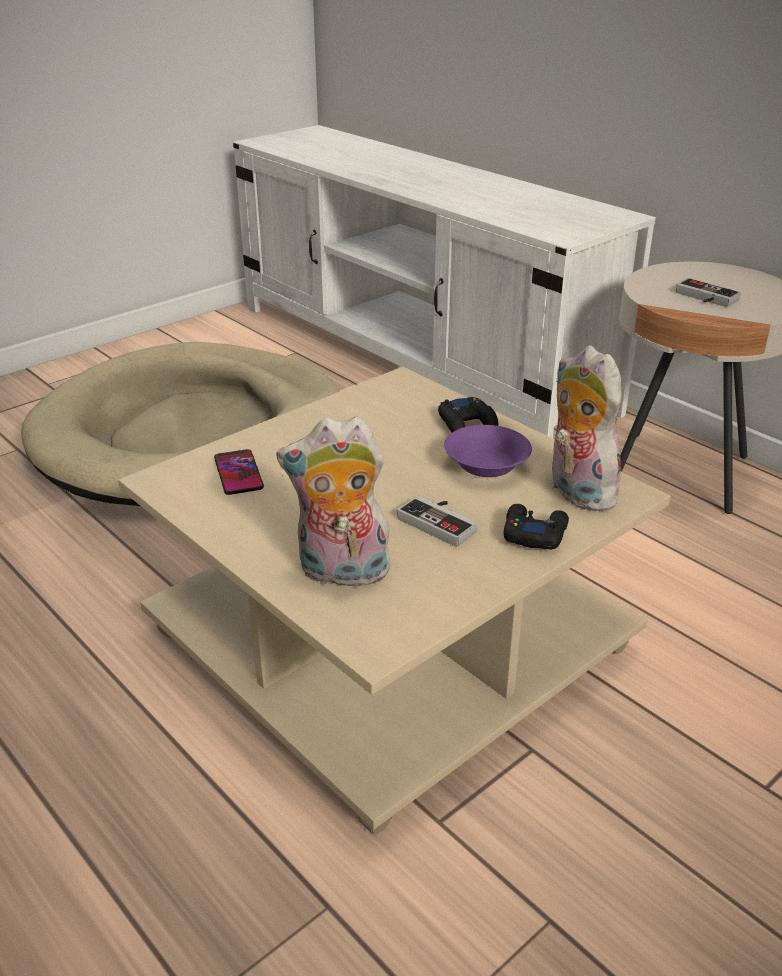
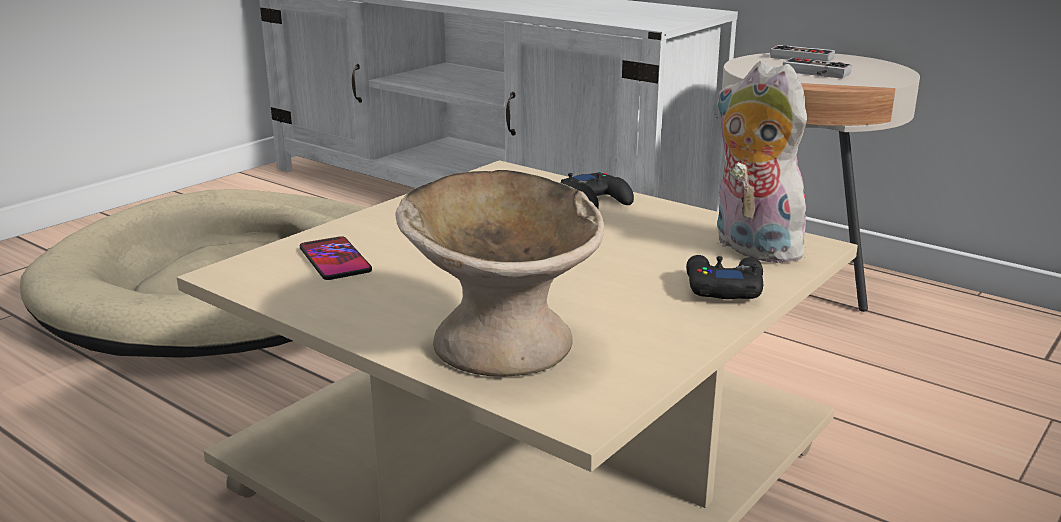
camera: 10 degrees left, 10 degrees down
plush toy [276,417,393,592] -> beige bowl [395,170,604,377]
game controller [397,496,478,547] -> game controller moved to [770,45,835,62]
purple bowl [444,425,532,477] -> none

